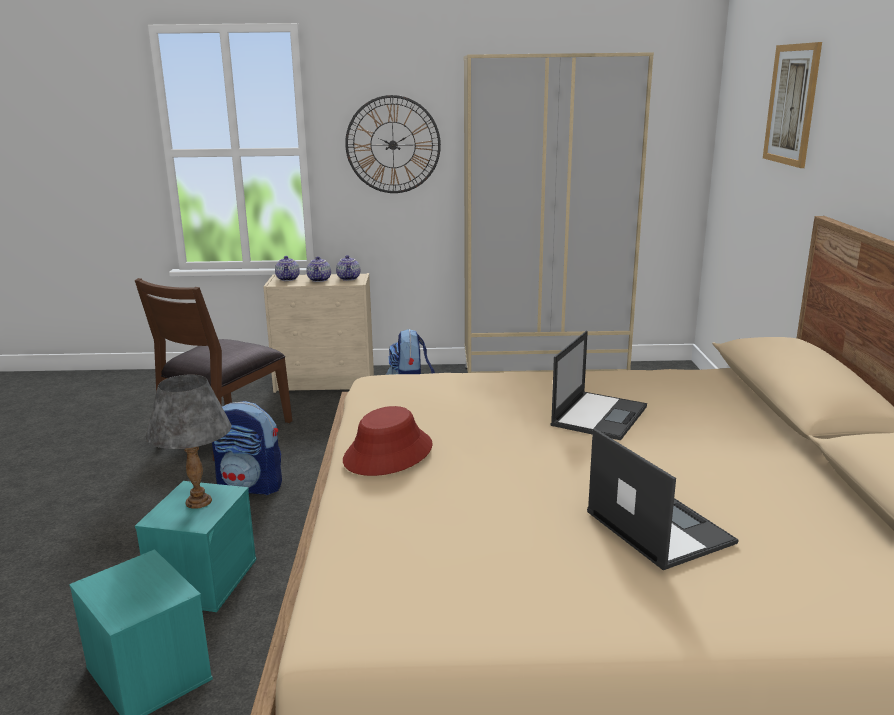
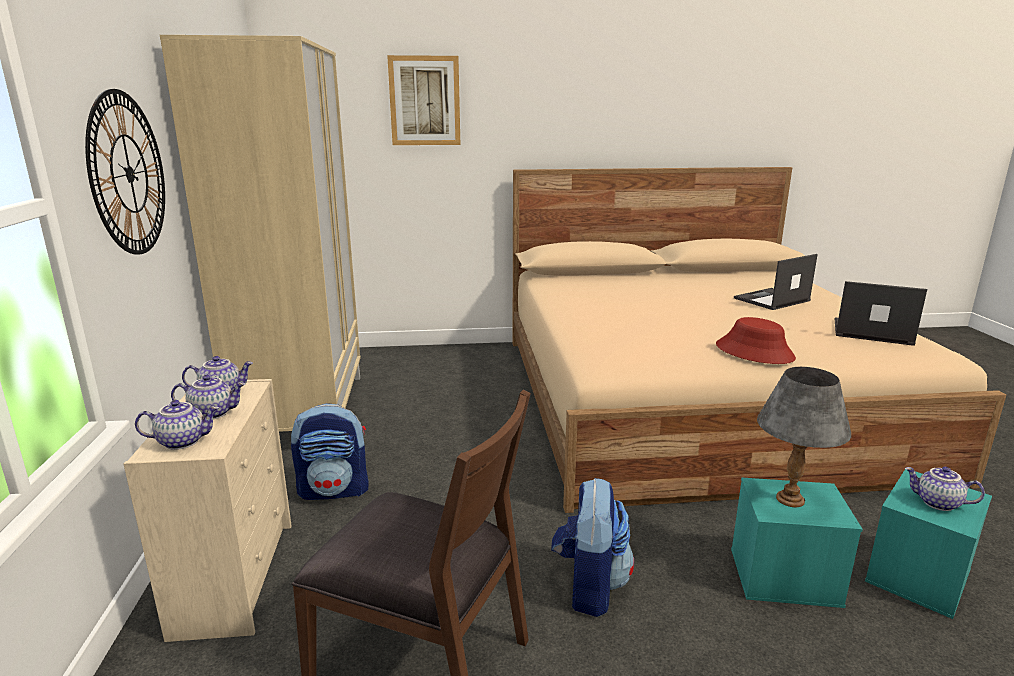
camera: 95 degrees left, 0 degrees up
laptop [550,331,647,440] -> laptop moved to [835,281,927,346]
none -> teapot [905,467,985,511]

